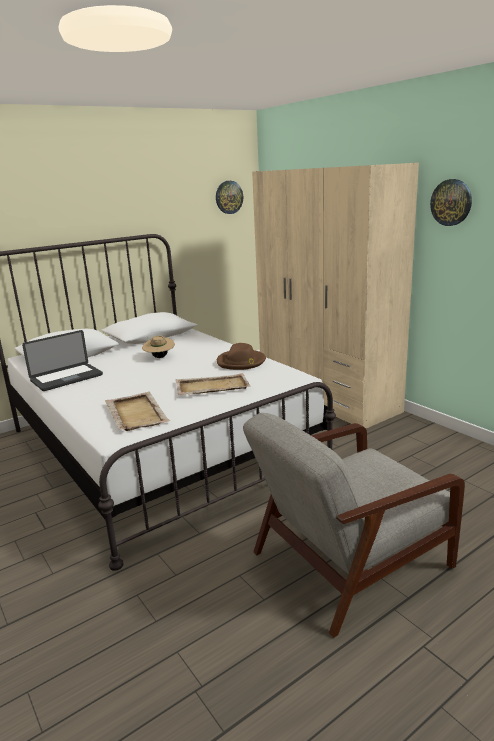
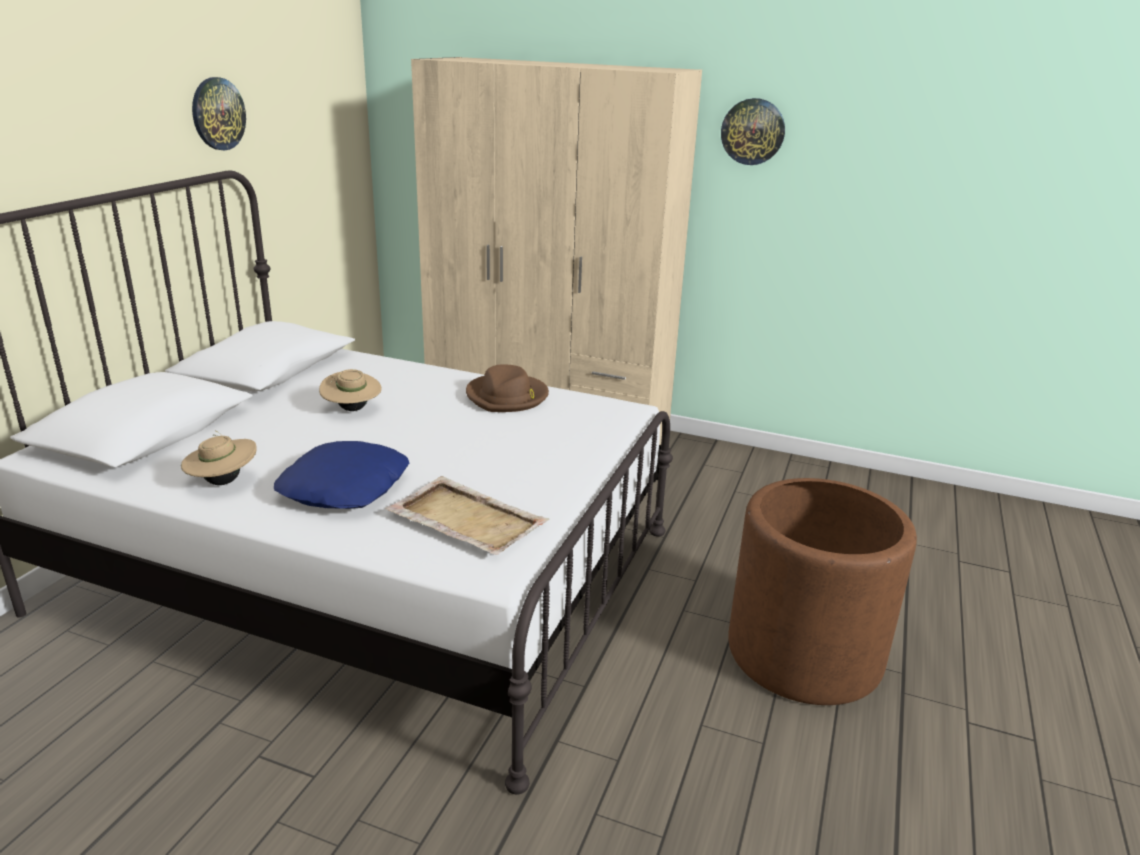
camera: 35 degrees left, 5 degrees up
laptop [22,330,103,391] -> beige hat [181,430,257,485]
beige tray [176,373,251,395] -> none
wall clock [216,181,243,214] -> wall clock moved to [192,77,246,150]
grey armchair [243,413,465,638] -> brown planter [728,478,917,705]
none -> blue pillow [274,441,409,509]

